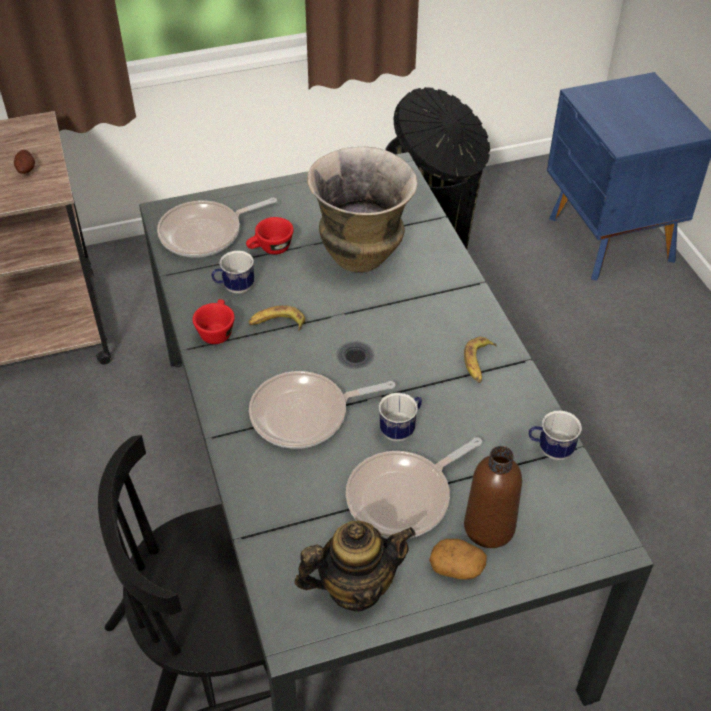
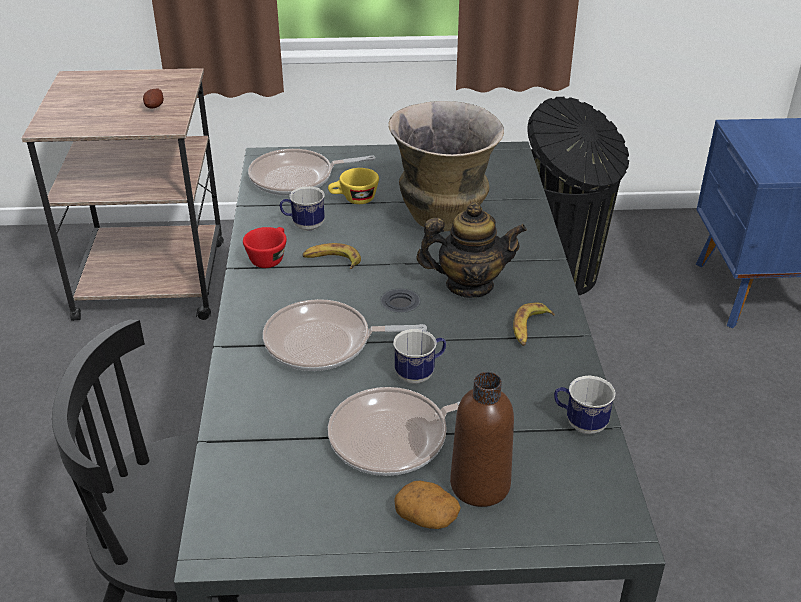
camera: 15 degrees right, 10 degrees down
red cup [246,217,294,255] -> yellow cup [328,168,379,204]
teapot [294,521,416,612] -> teapot moved to [417,202,527,298]

